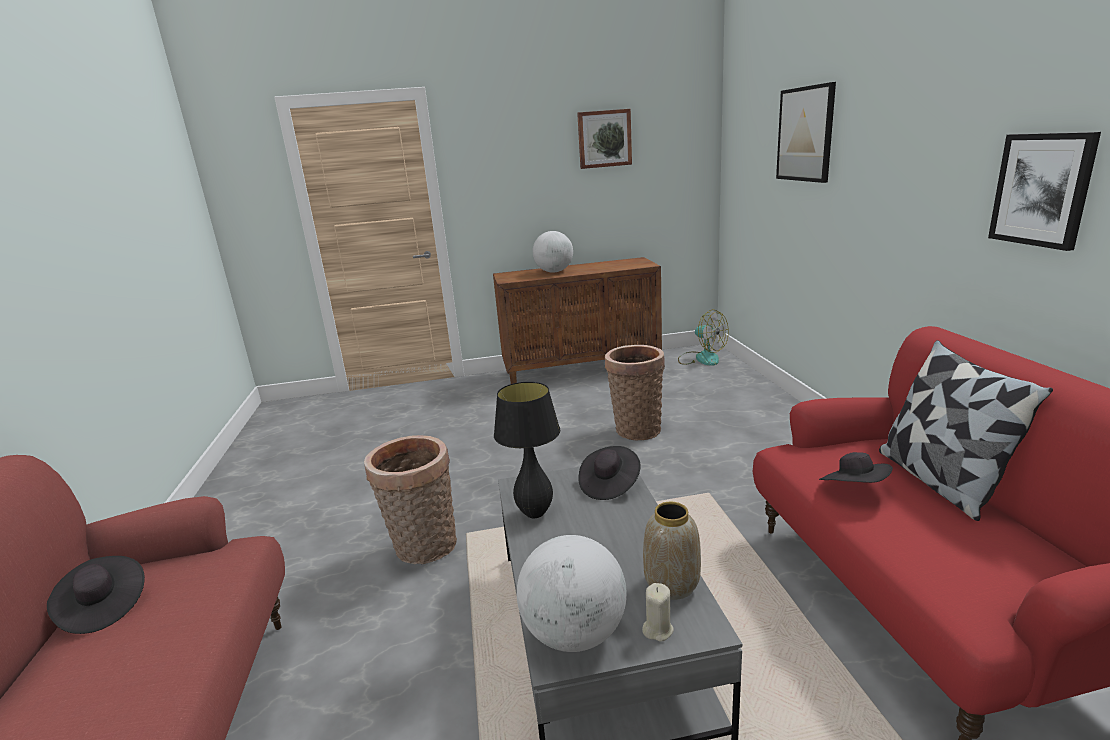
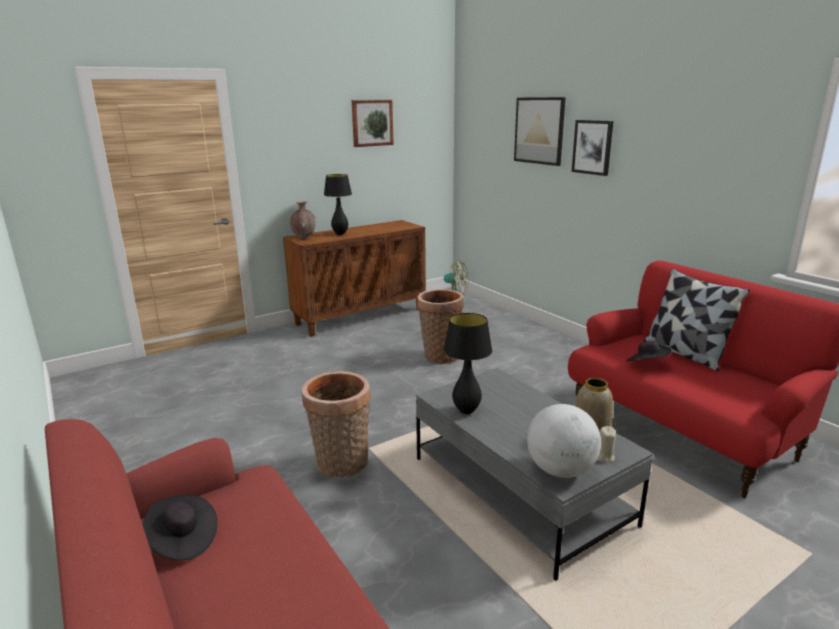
camera: 25 degrees left, 0 degrees up
globe [532,231,573,273] -> black table lamp [324,174,352,235]
black hat [578,446,641,500] -> none
picture [988,132,1101,251] -> picture moved to [572,120,613,176]
none -> brown vase [290,202,316,239]

